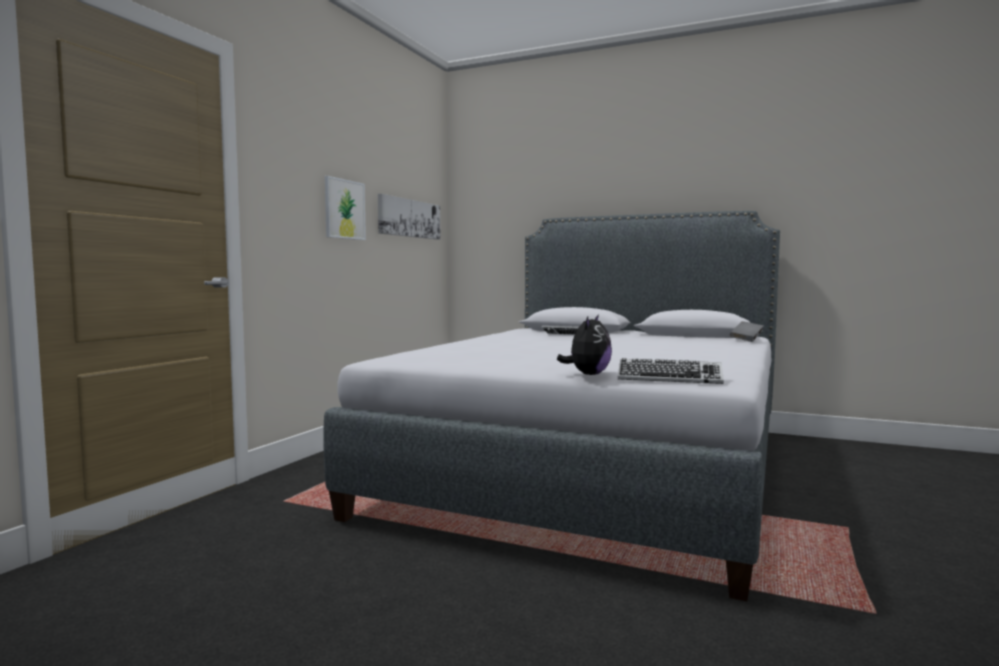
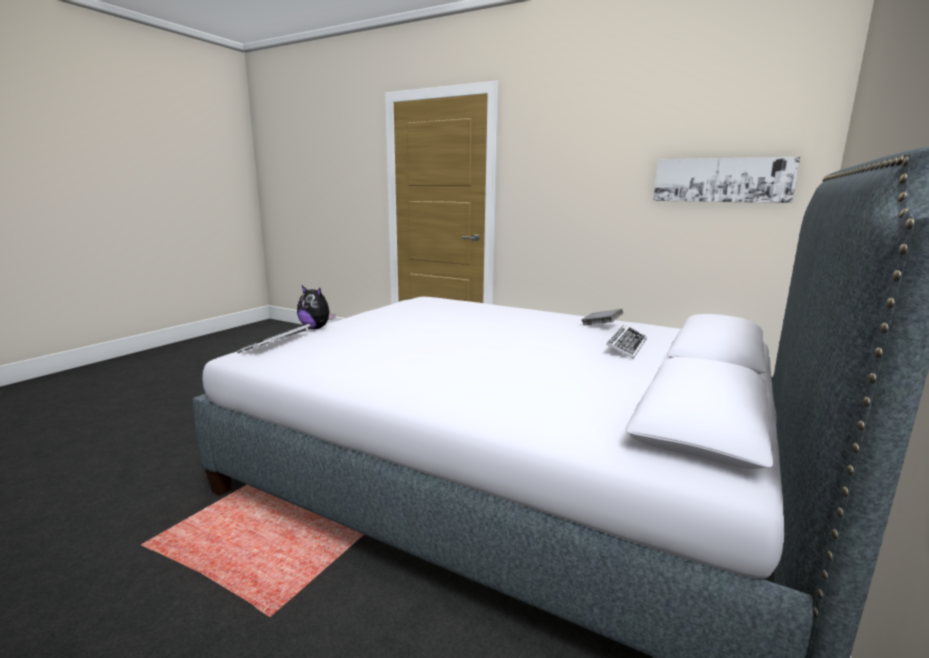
camera: 95 degrees right, 10 degrees up
picture [325,176,366,240] -> none
grey book [730,321,764,342] -> grey book moved to [581,309,623,326]

